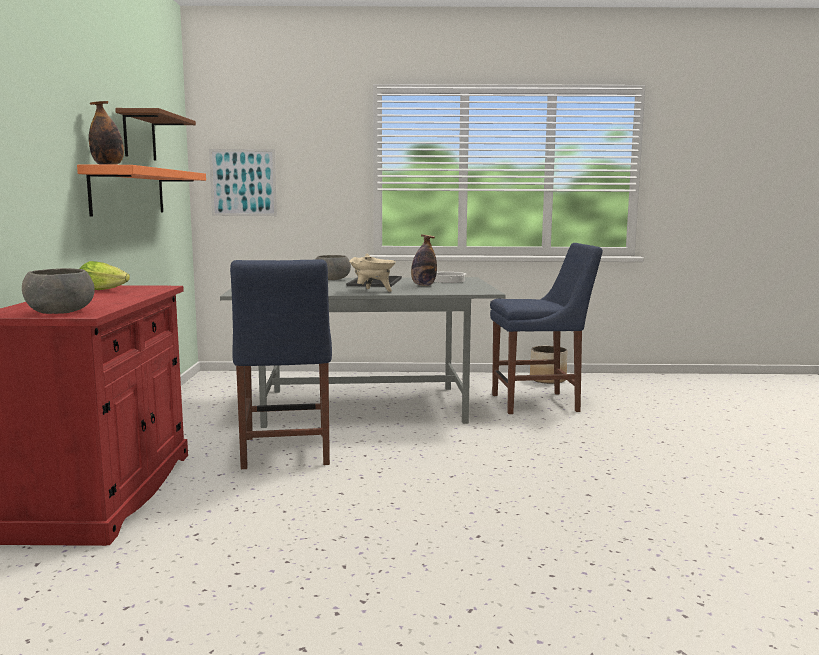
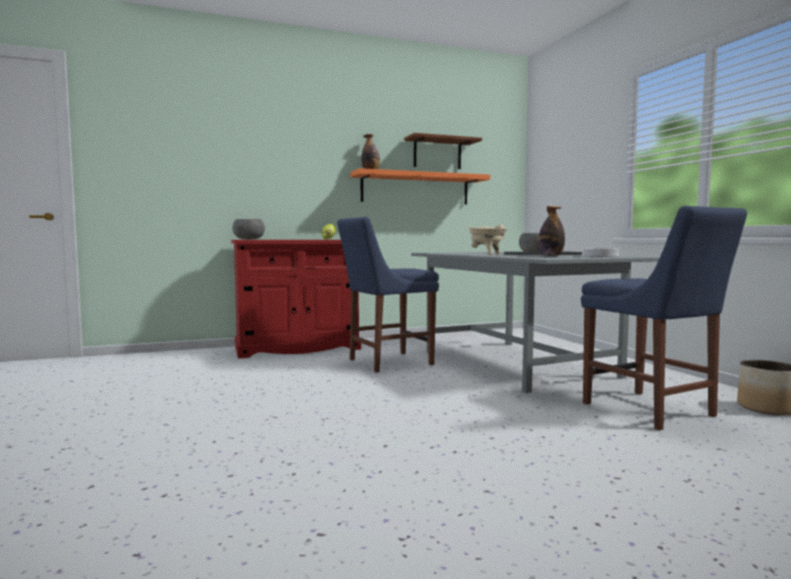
camera: 70 degrees right, 5 degrees down
picture [209,149,277,216] -> none

